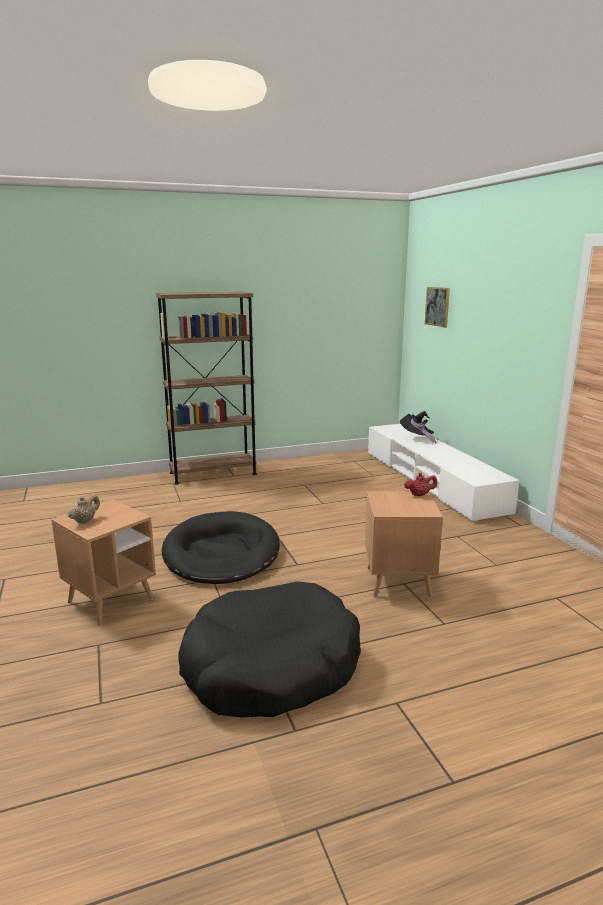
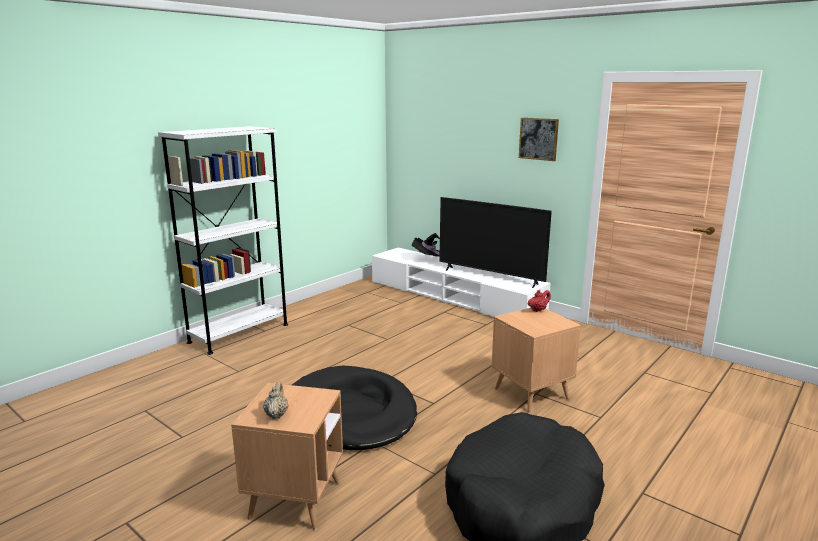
camera: 30 degrees left, 0 degrees up
brown bookcase [156,292,257,485] -> white bookcase [158,126,288,355]
picture [425,287,450,328] -> picture moved to [519,118,559,161]
none -> television [439,197,552,288]

